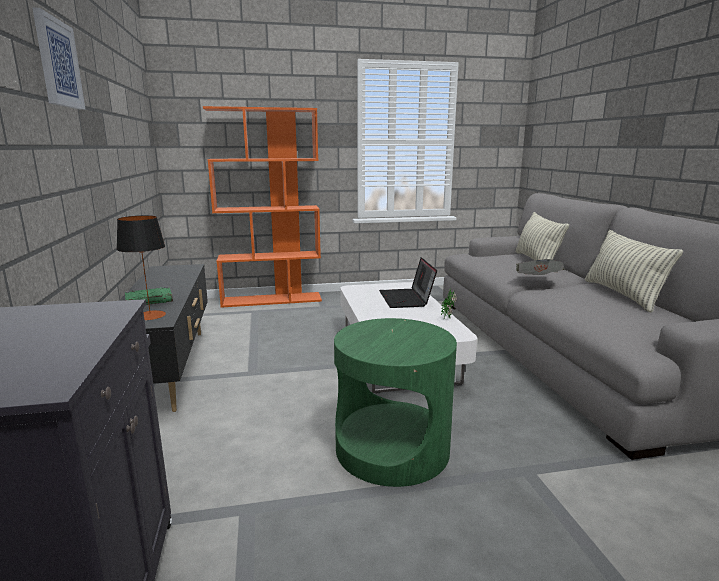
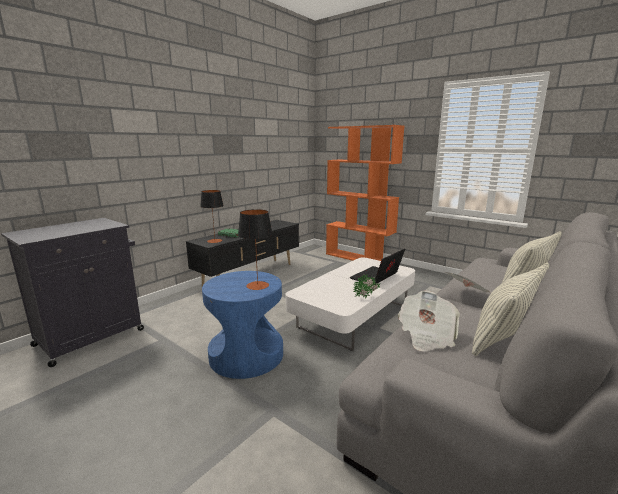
camera: 50 degrees right, 0 degrees up
picture [32,7,86,110] -> none
green side table [334,318,457,487] -> blue side table [202,271,283,379]
none -> table lamp [238,209,273,290]
none -> newspaper [398,290,460,351]

